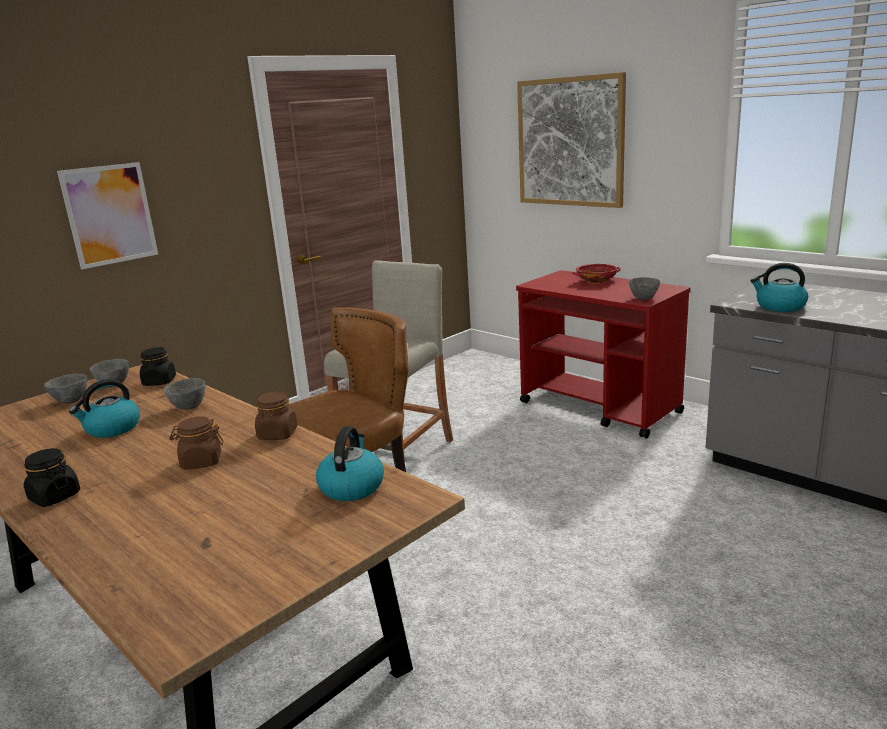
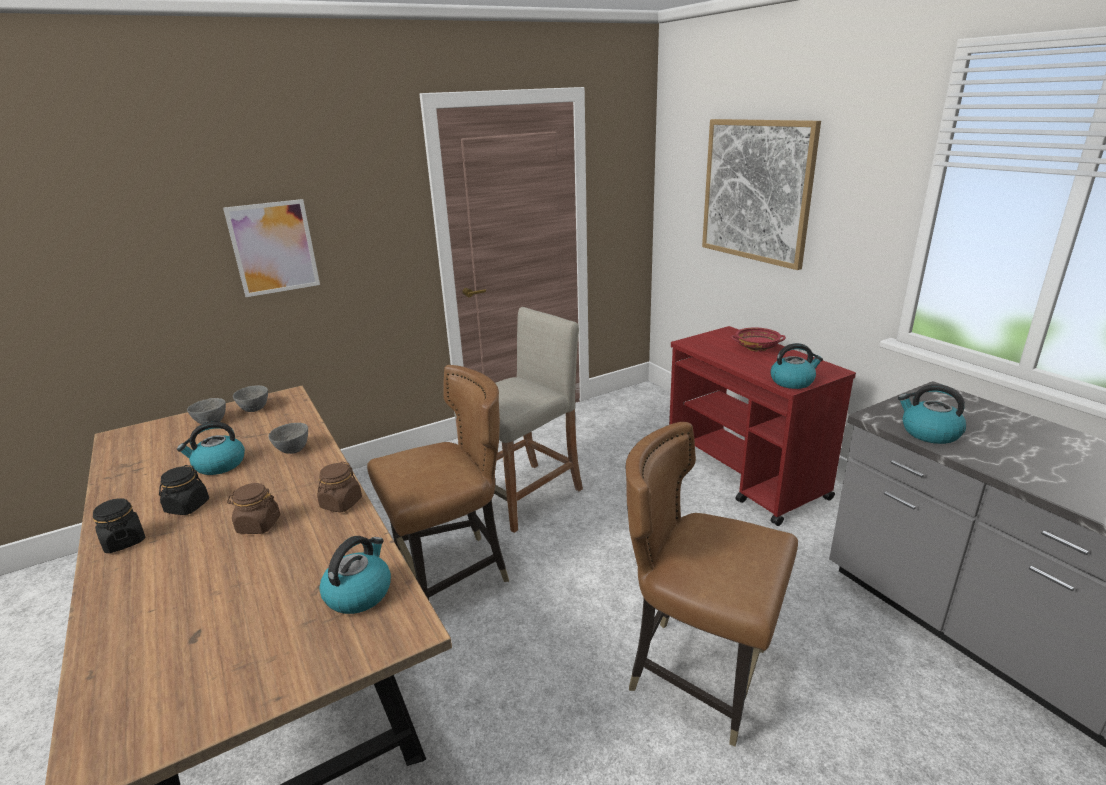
camera: 15 degrees right, 5 degrees up
black jar [140,347,176,386] -> black jar moved to [159,465,209,515]
grey bowl [629,277,660,300] -> kettle [770,343,823,389]
none -> brown chair [625,422,798,746]

